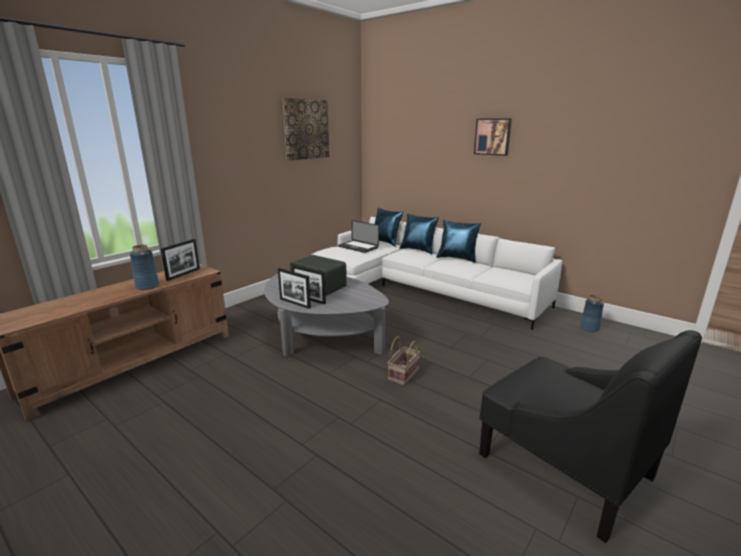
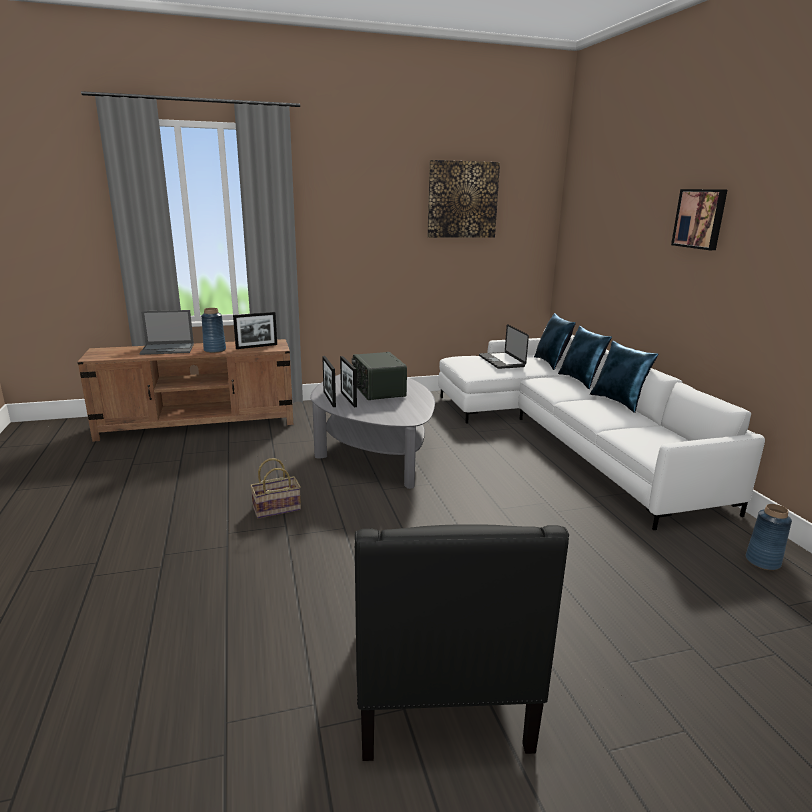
camera: 35 degrees right, 0 degrees up
basket [387,336,420,386] -> basket moved to [250,458,301,519]
none -> laptop [139,310,194,355]

